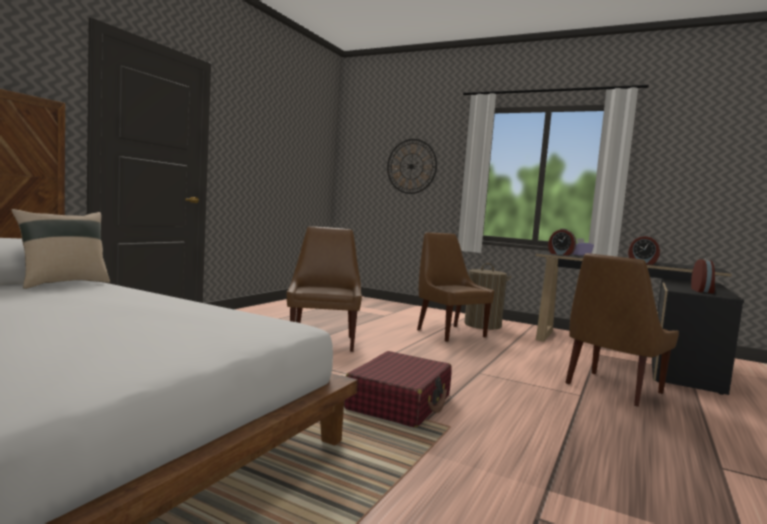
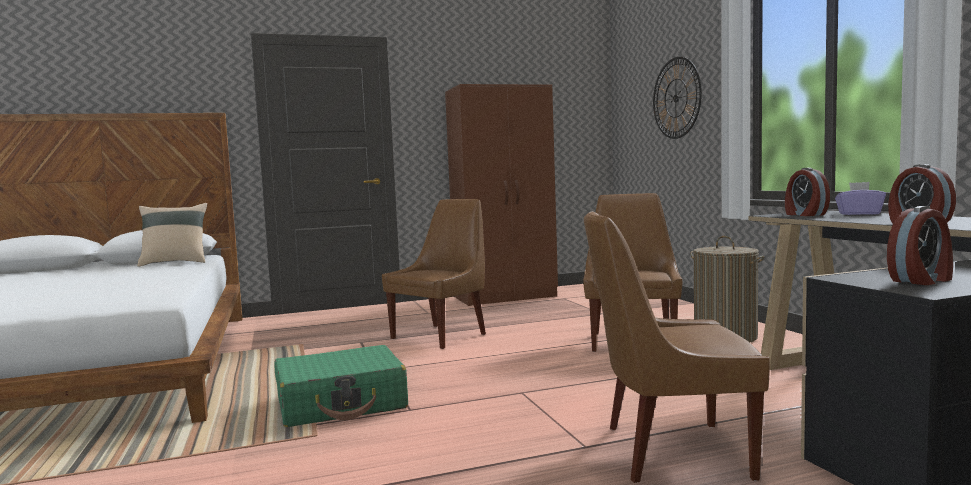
camera: 45 degrees right, 0 degrees up
red suitcase [344,351,452,428] -> green suitcase [274,345,408,427]
none -> brown wardrobe [445,84,558,306]

